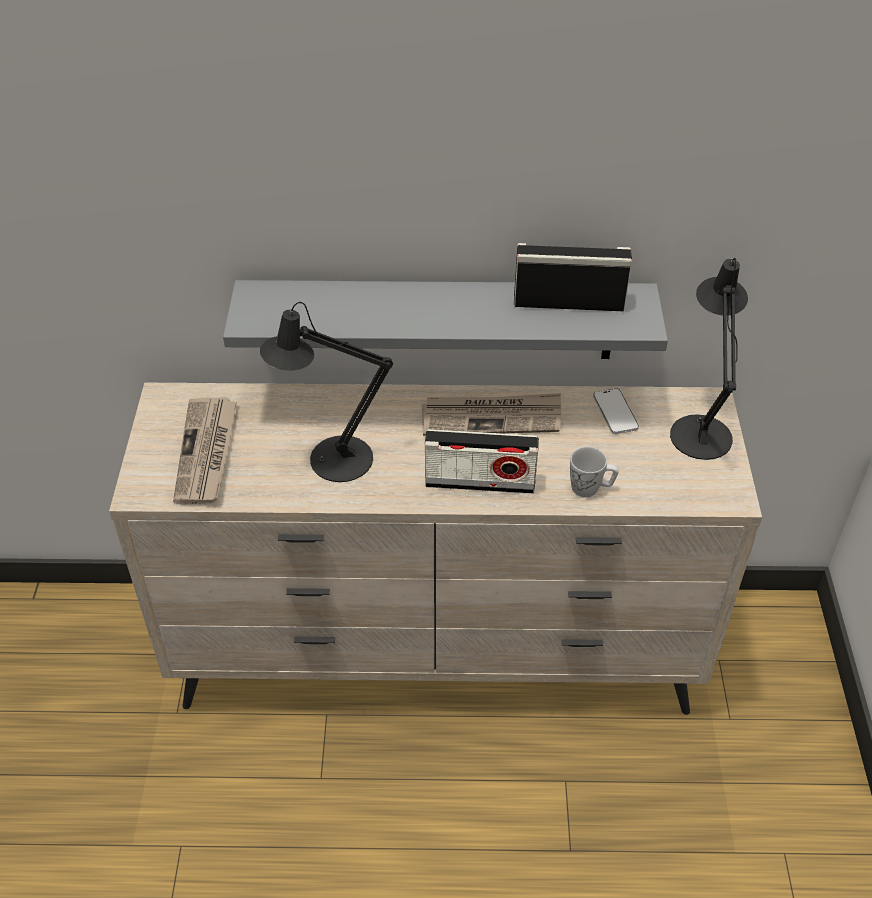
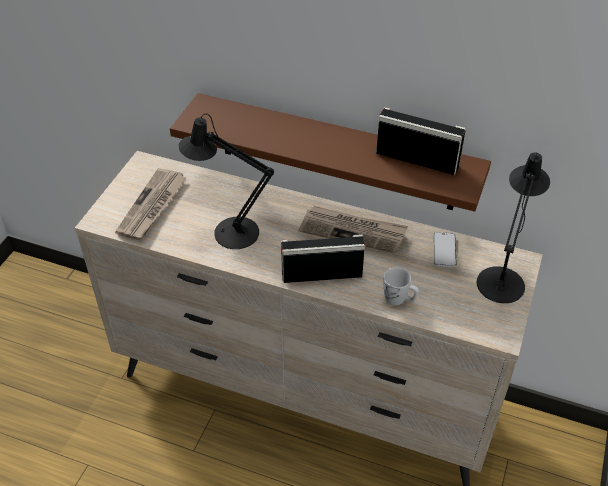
camera: 20 degrees right, 0 degrees up
grey shelf [223,280,668,359] -> brown shelf [170,93,491,212]
radio [425,429,539,494] -> radio turned 150 degrees clockwise [281,234,365,283]

